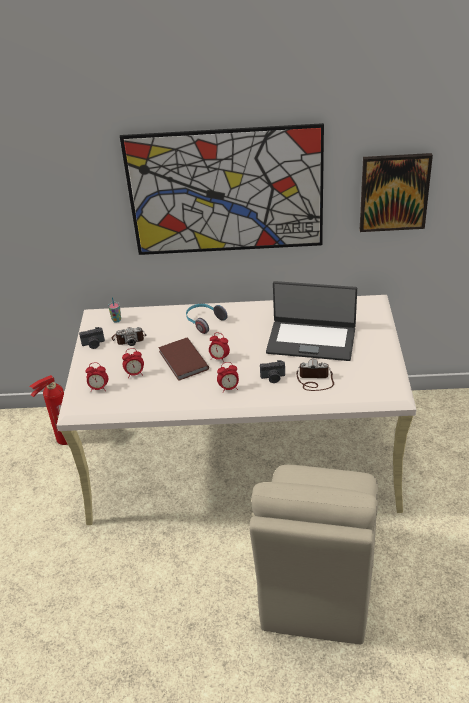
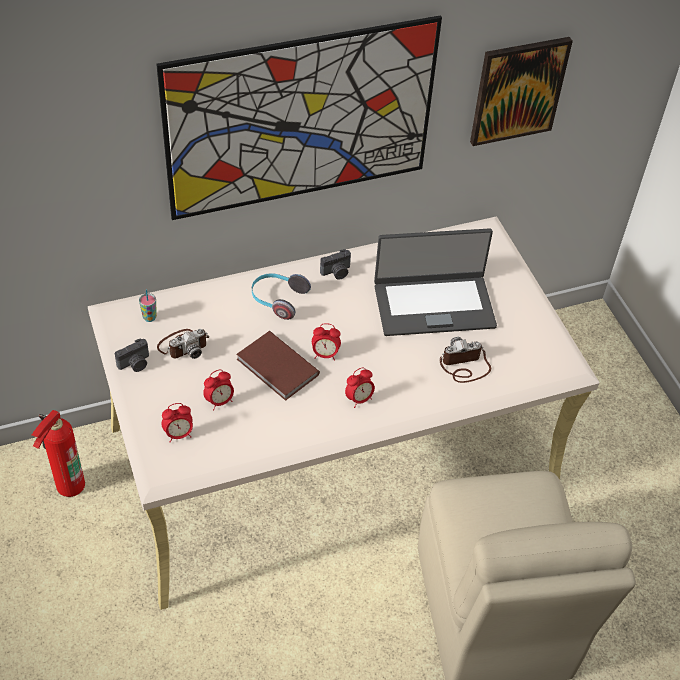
camera: 25 degrees left, 10 degrees up
camera [260,360,285,383] -> camera moved to [320,249,351,280]

